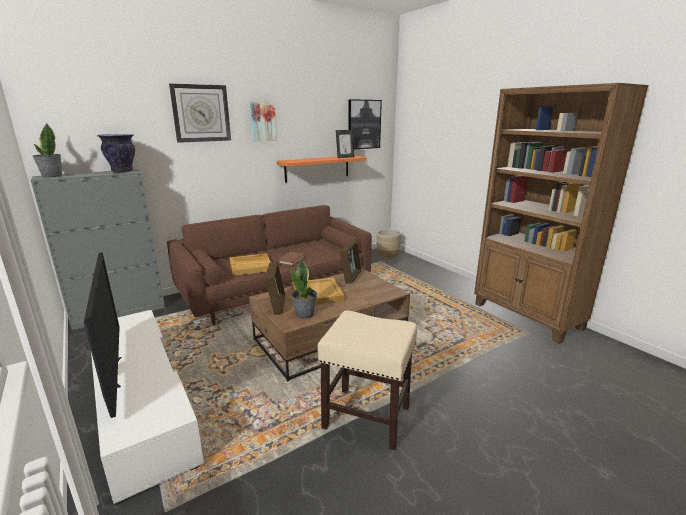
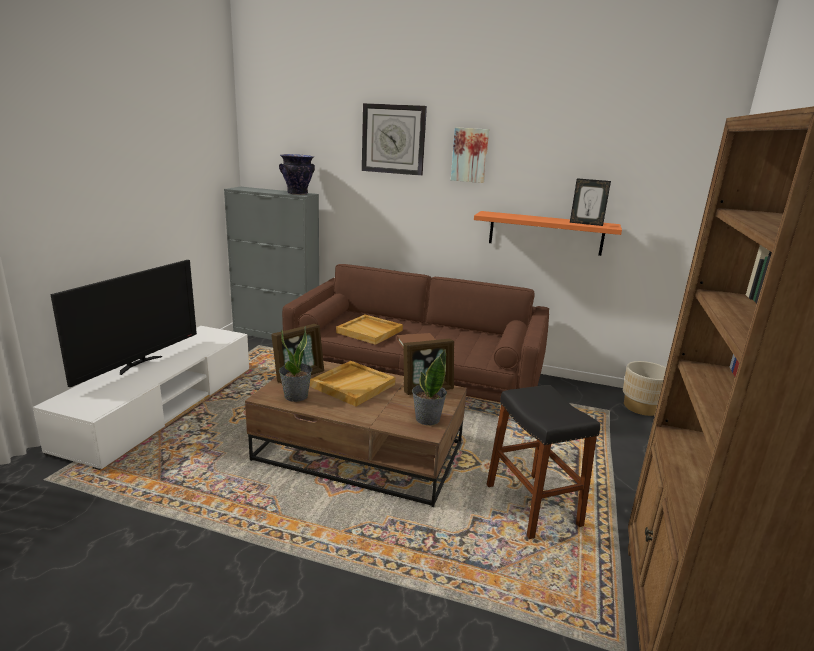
camera: 50 degrees right, 0 degrees up
potted plant [33,123,62,178] -> potted plant moved to [412,350,447,425]
beige stool [318,311,417,450] -> none
picture [348,99,382,149] -> none
none -> black stool [486,385,600,539]

